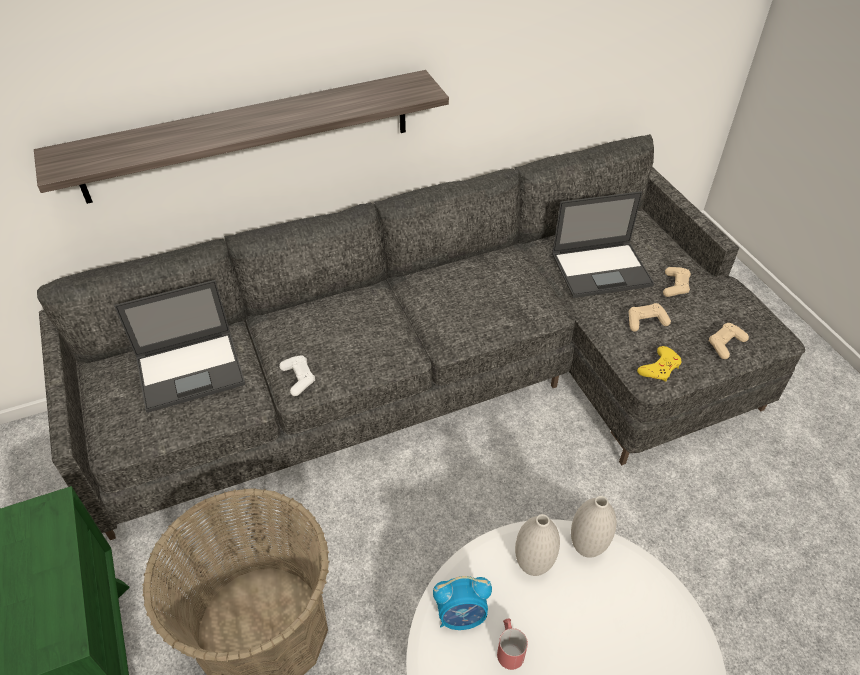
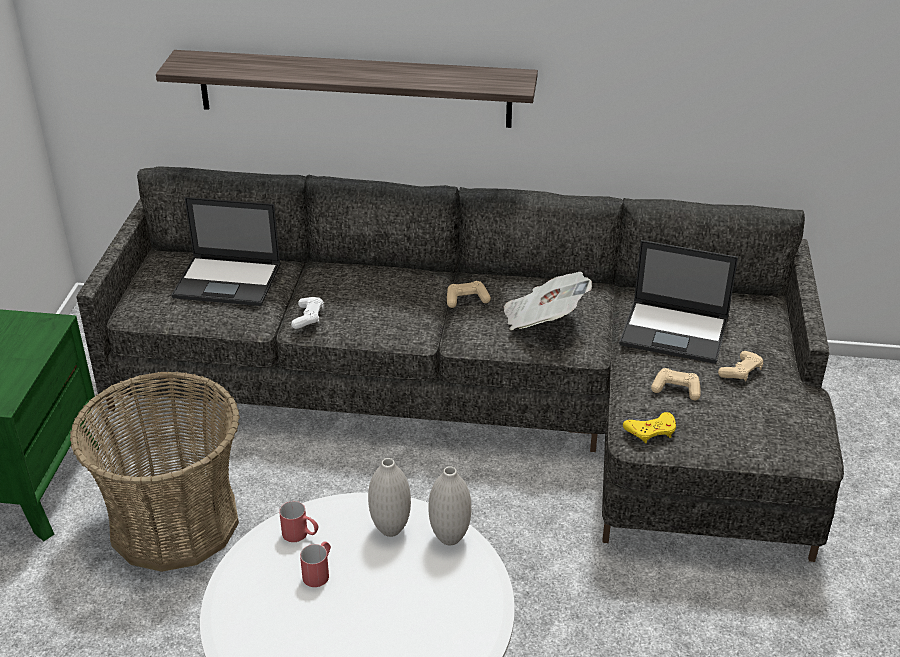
camera: 30 degrees right, 10 degrees down
alarm clock [433,576,492,630] -> red mug [279,501,318,542]
beige game controller [709,323,749,359] -> beige game controller moved to [447,281,491,308]
none -> newspaper [504,272,592,330]

